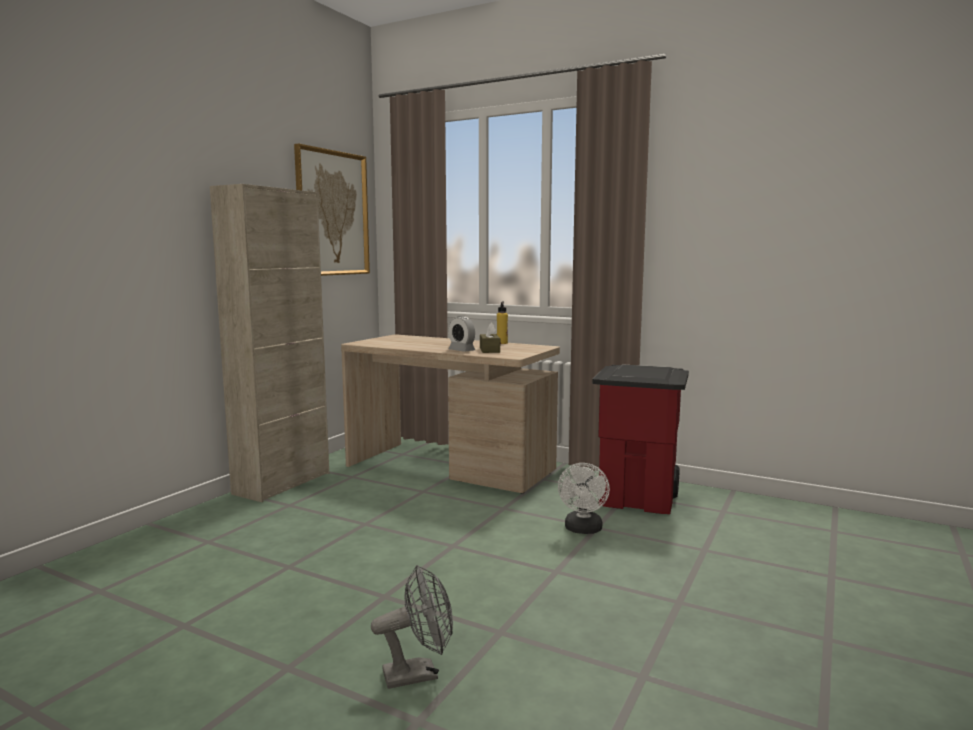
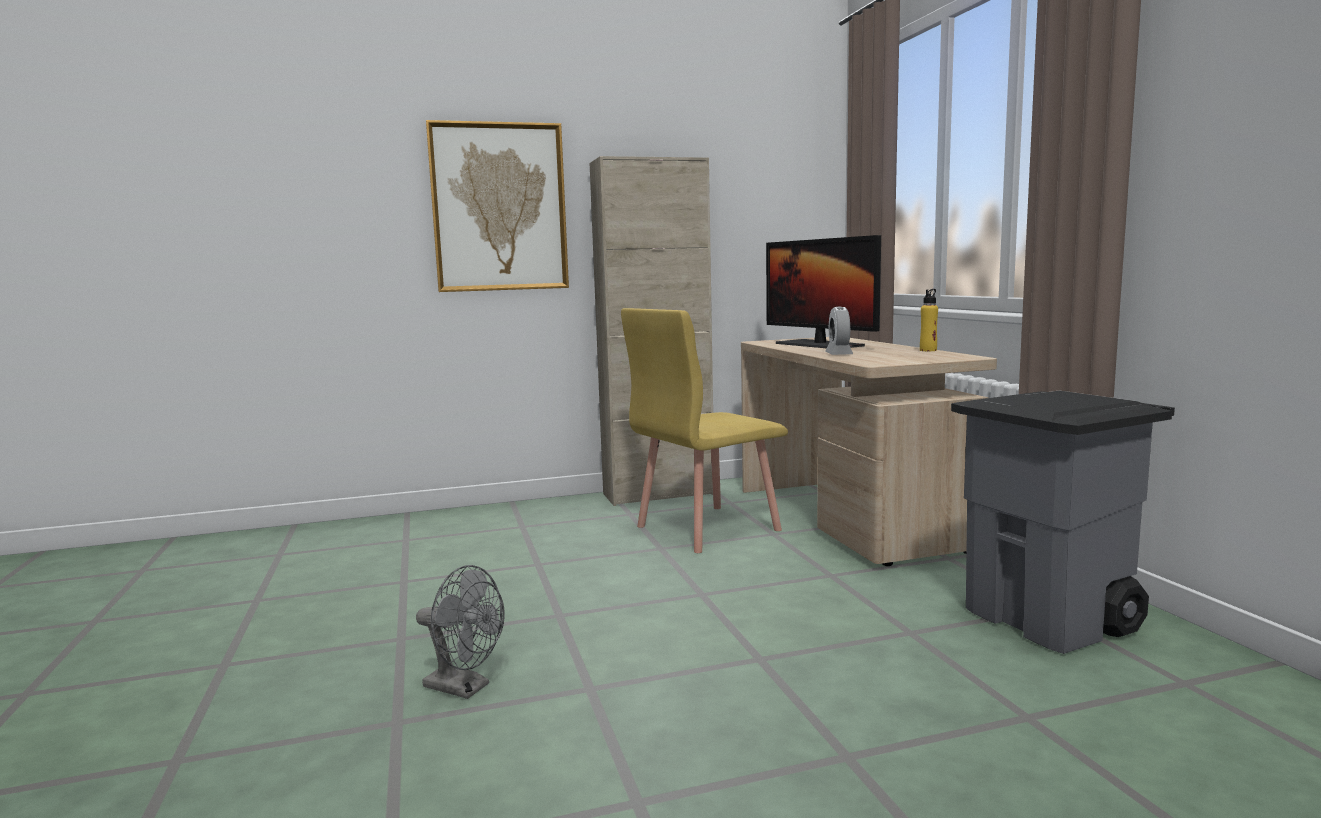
camera: 45 degrees right, 0 degrees up
picture [294,144,370,276] -> picture moved to [426,120,569,292]
brown tissue box [480,322,500,353] -> none
white fan [558,463,610,534] -> none
red trash can [592,364,689,514] -> grey trash can [951,390,1175,654]
none -> yellow chair [621,308,788,553]
none -> monitor [766,235,881,348]

